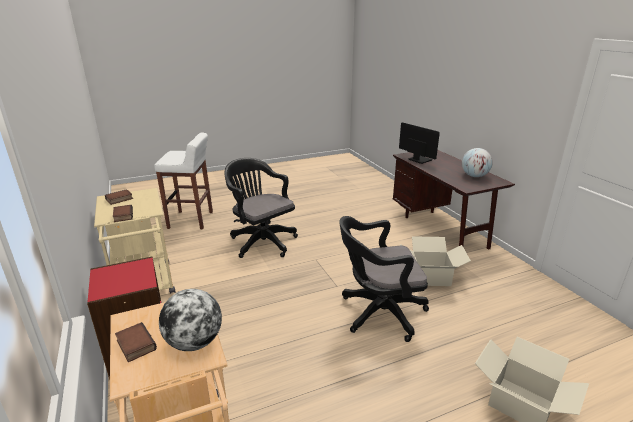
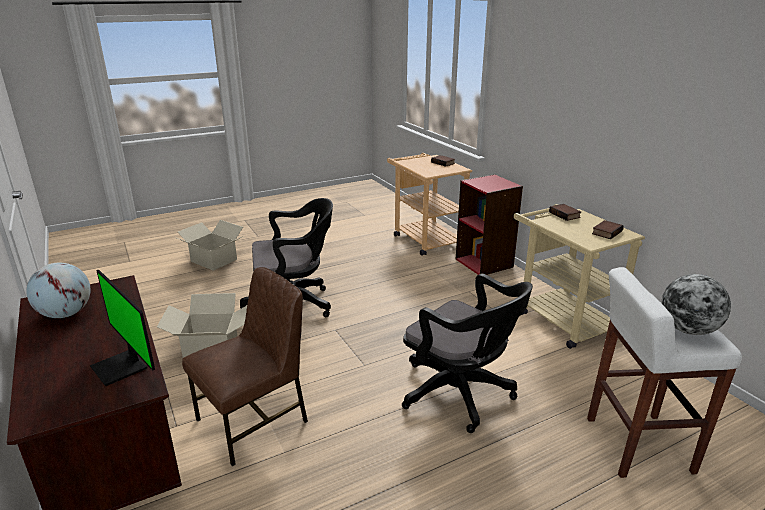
camera: 175 degrees right, 0 degrees up
globe [159,289,222,351] -> globe moved to [662,274,731,335]
none -> brown chair [182,267,308,466]

